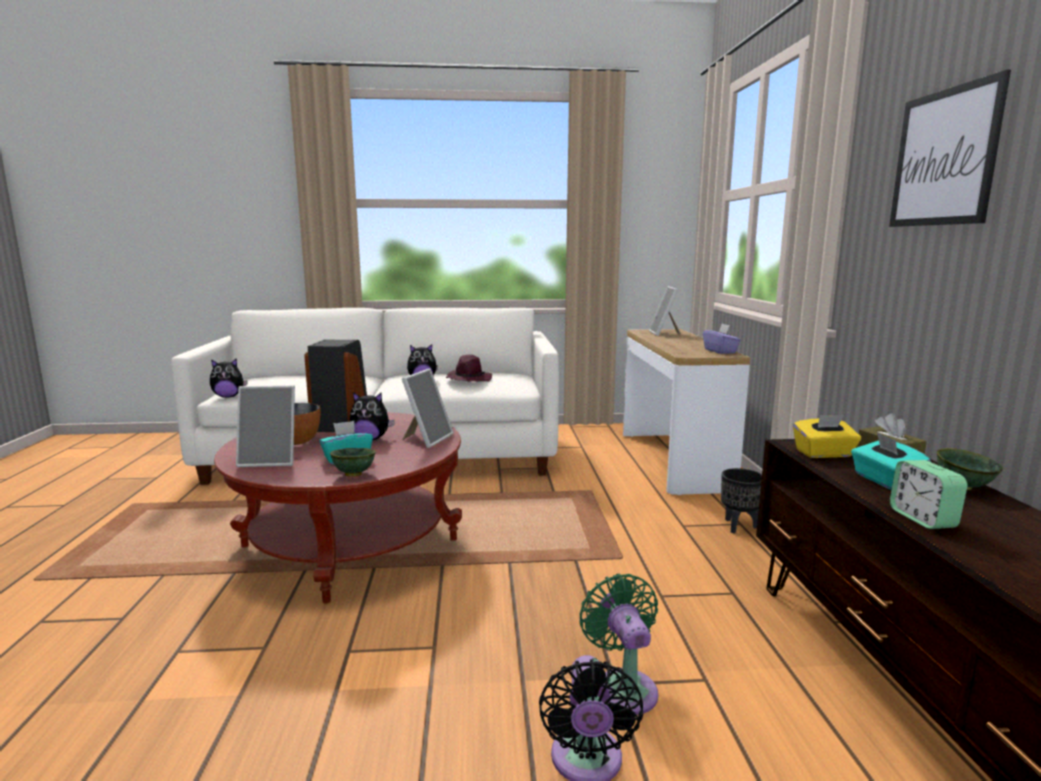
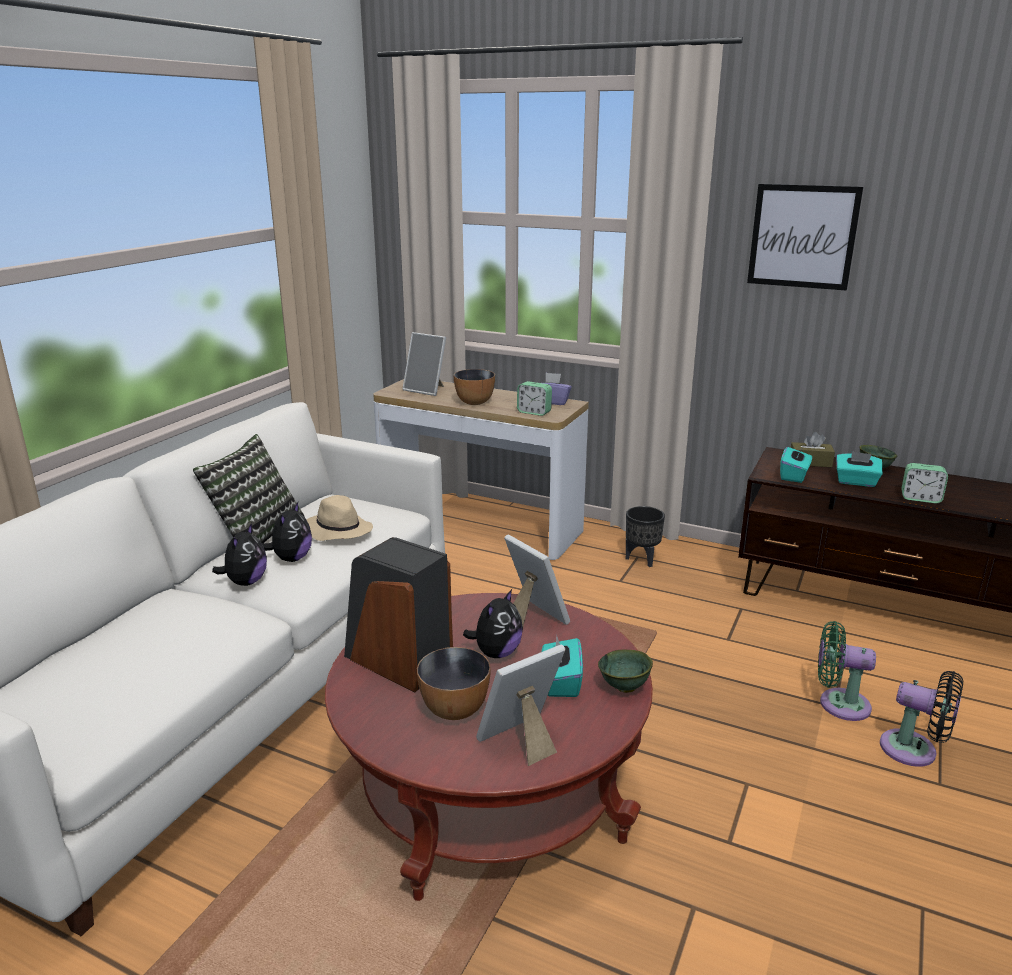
camera: 60 degrees left, 10 degrees up
plush toy [210,358,248,398] -> plush toy moved to [212,523,267,586]
picture frame [236,385,295,467] -> picture frame turned 150 degrees counterclockwise [476,644,565,766]
purple hat [446,355,492,382] -> beige hat [306,495,373,541]
yellow tissue box [793,415,861,458] -> turquoise tissue box [780,444,812,483]
none -> pillow [193,434,305,543]
none -> bowl [454,369,495,405]
none -> alarm clock [517,381,552,416]

